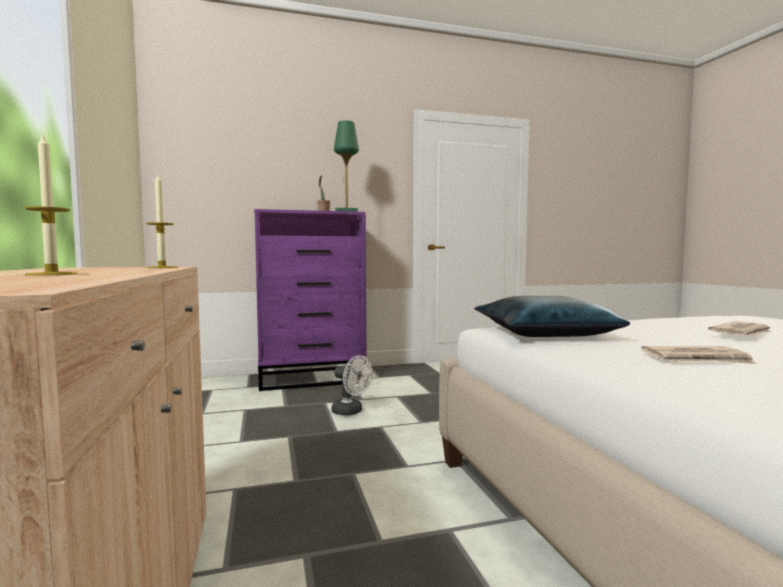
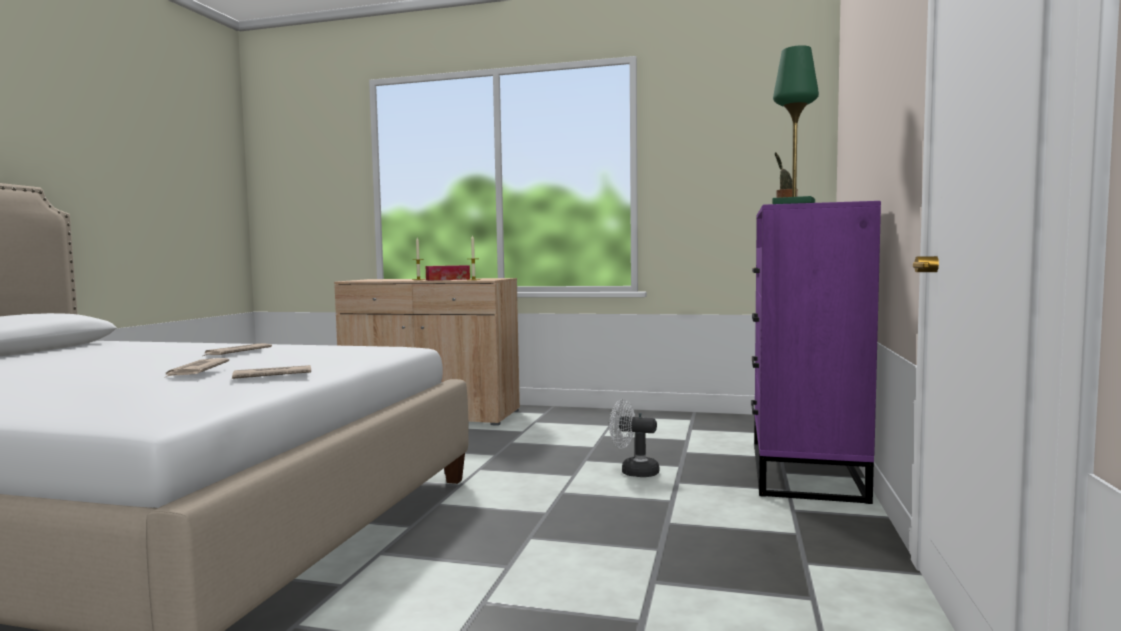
camera: 120 degrees right, 0 degrees up
white fan [331,355,372,416] -> white fan turned 45 degrees clockwise [609,399,659,477]
blue pillow [474,296,630,337] -> none
none -> newspaper [232,365,311,379]
none -> tissue box [426,265,470,280]

